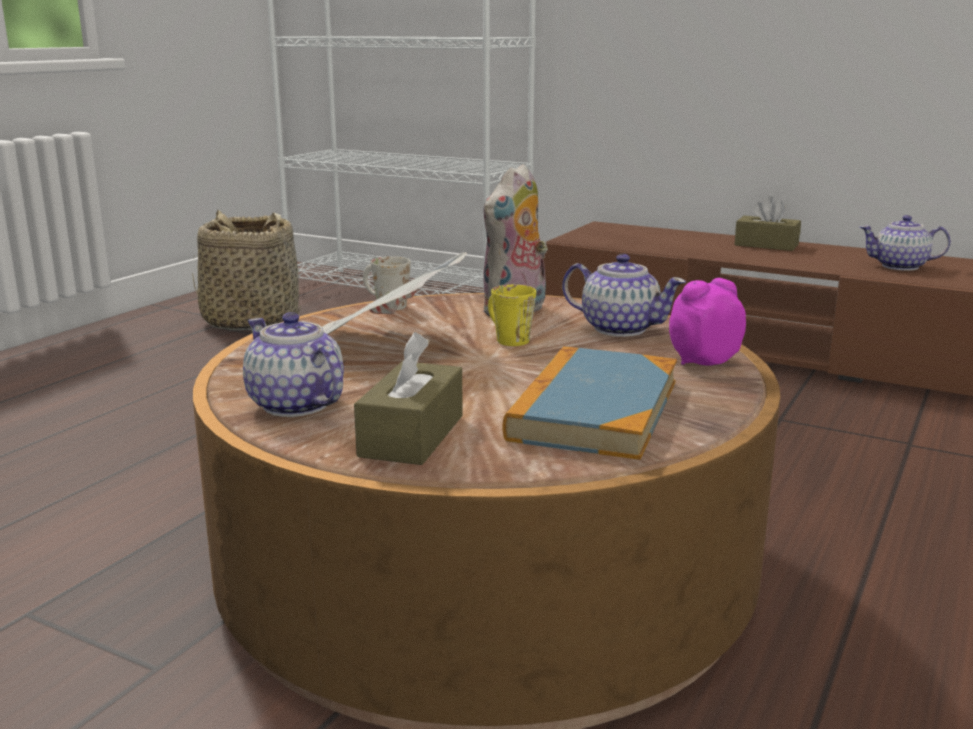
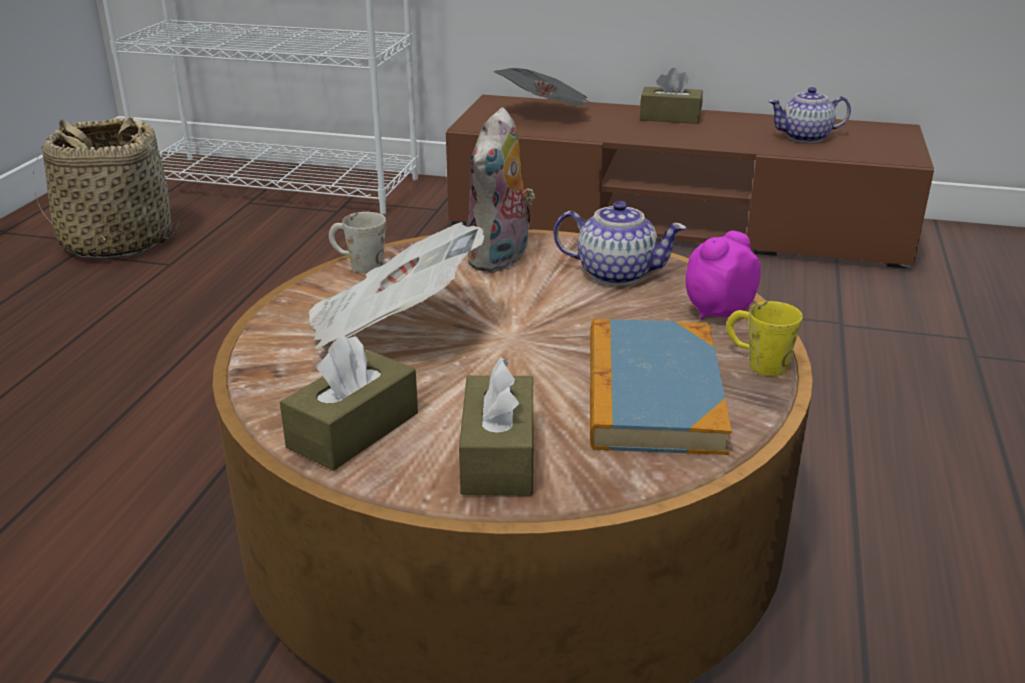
camera: 15 degrees left, 10 degrees up
teapot [243,312,344,417] -> brown tissue box [280,334,418,471]
yellow mug [488,285,536,346] -> yellow mug moved to [726,301,803,376]
none -> newspaper [494,68,590,106]

